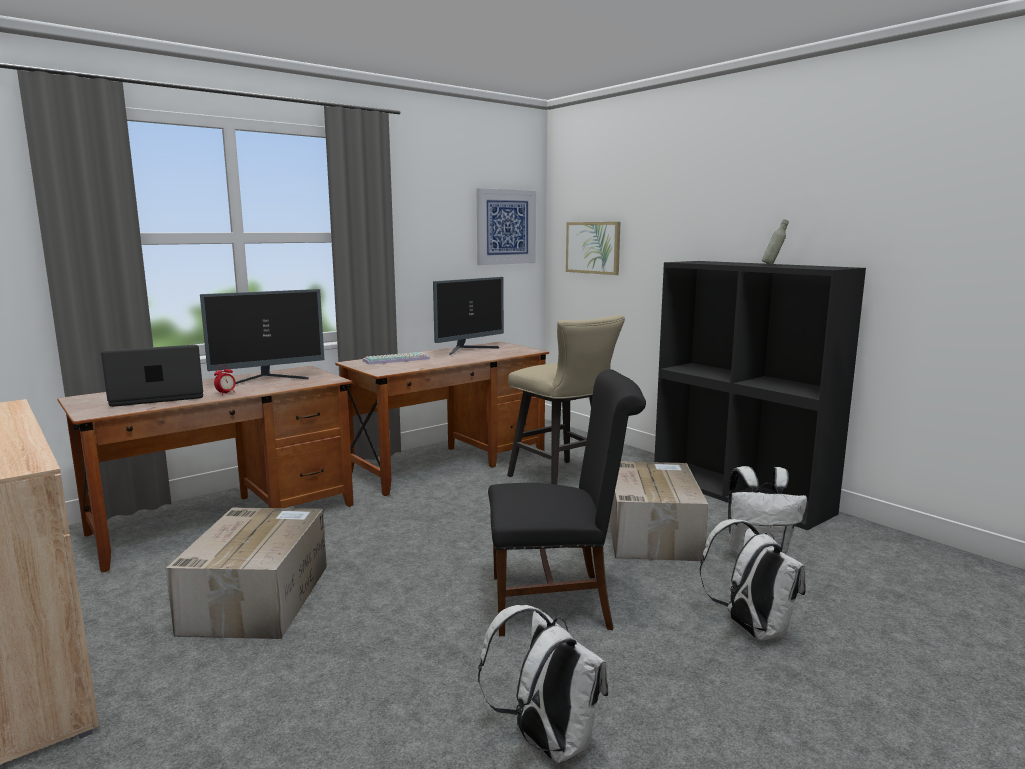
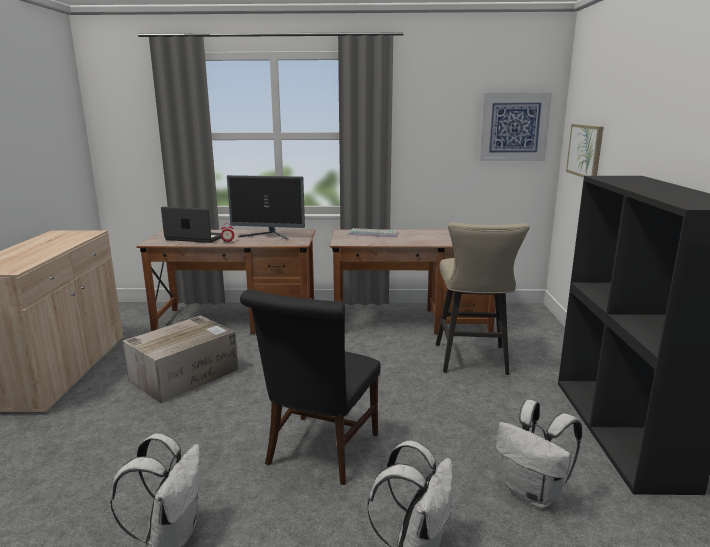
camera: 40 degrees right, 5 degrees up
monitor [433,277,504,355] -> none
black chair [488,369,646,636] -> black chair turned 75 degrees clockwise [240,289,381,485]
cardboard box [609,462,708,561] -> none
grey bottle [762,219,789,265] -> none

